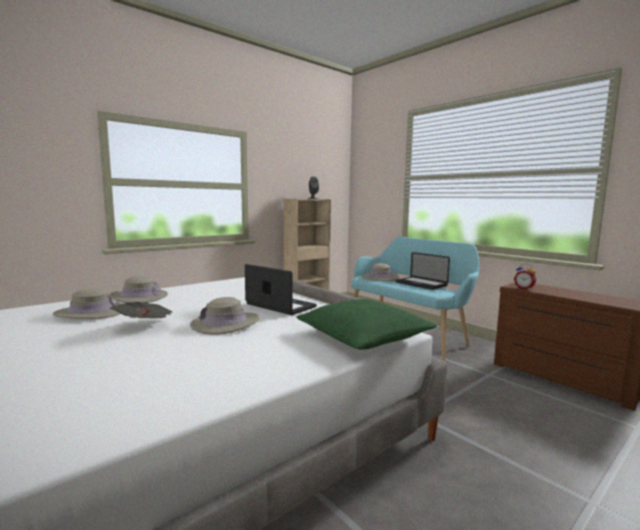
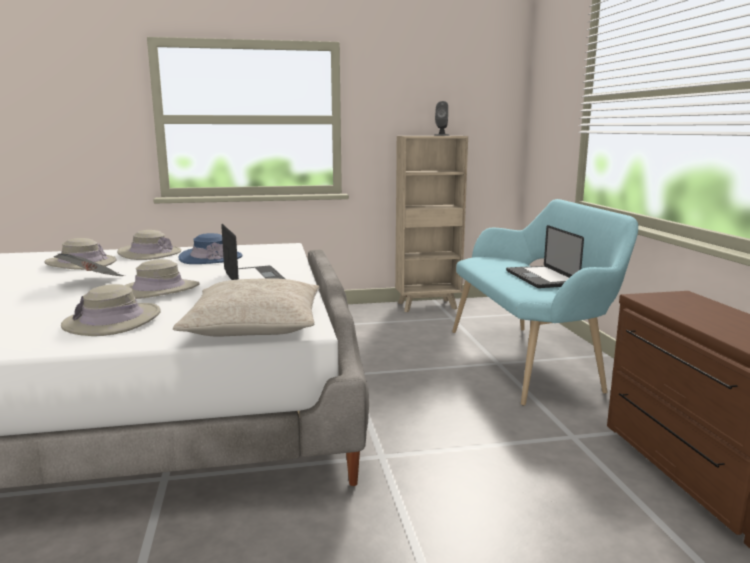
camera: 30 degrees right, 5 degrees up
green pillow [296,299,437,350] -> beige pillow [173,278,319,336]
beige hat [362,263,400,281] -> beige hat moved to [61,284,161,336]
alarm clock [514,264,537,290] -> none
none -> blue hat [178,233,242,264]

